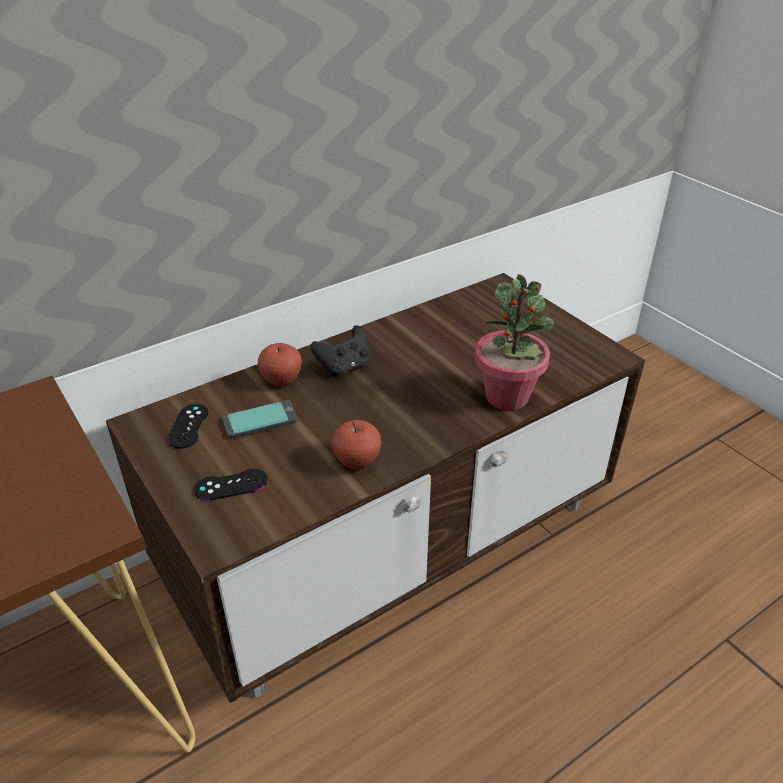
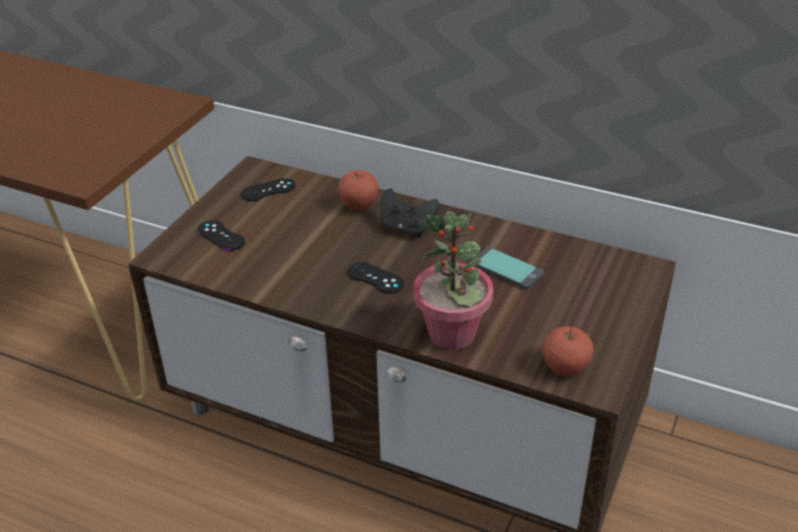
camera: 60 degrees right, 0 degrees up
phone [222,400,298,439] -> phone moved to [472,247,544,290]
apple [332,420,381,469] -> apple moved to [542,326,594,376]
none -> black game controller [348,262,404,294]

